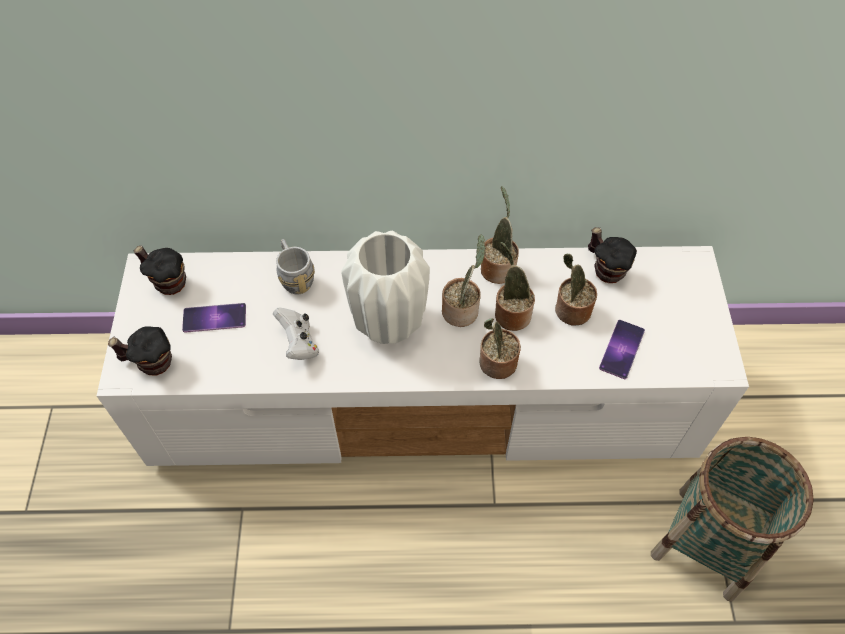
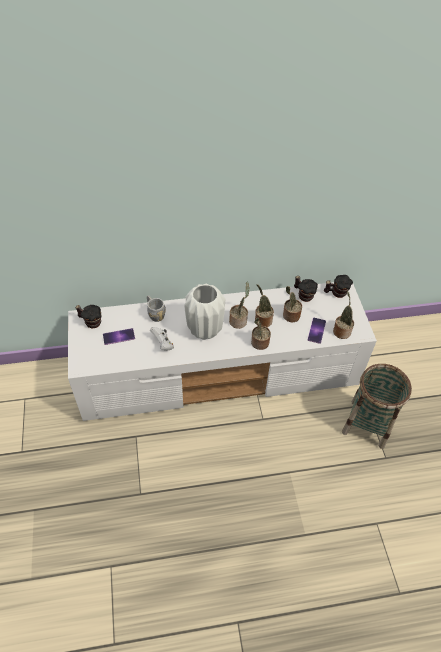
camera: 10 degrees left, 5 degrees down
mug [108,326,172,376] -> mug moved to [324,275,353,298]
potted plant [481,186,519,284] -> potted plant moved to [333,291,354,339]

